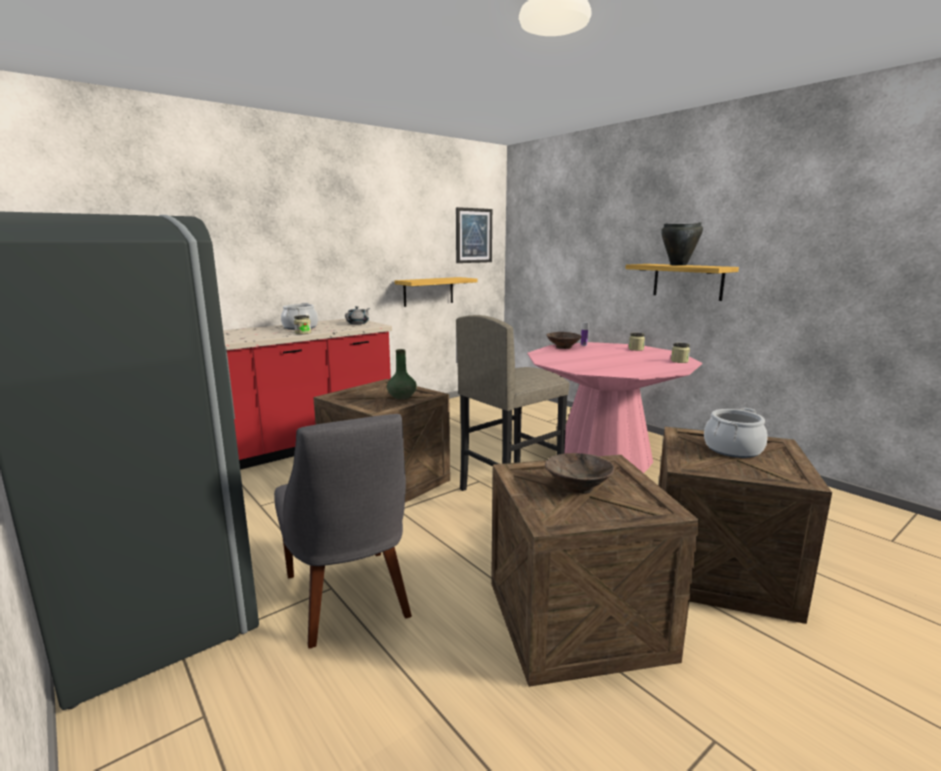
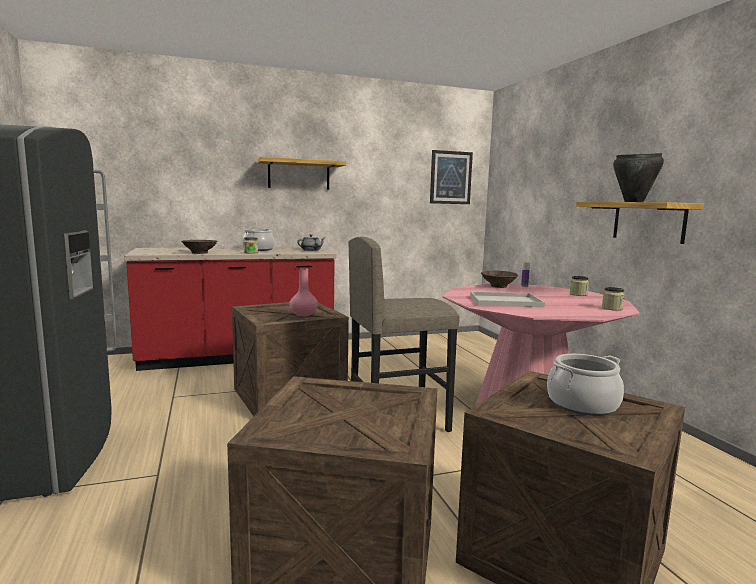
camera: 20 degrees right, 5 degrees down
grey chair [274,414,412,648] -> none
green vase [387,349,417,399] -> pink vase [289,268,318,316]
shelf [395,277,477,307] -> shelf moved to [257,157,346,190]
brown bowl [545,453,615,494] -> brown bowl moved to [181,240,217,254]
none -> white tray [470,292,545,307]

